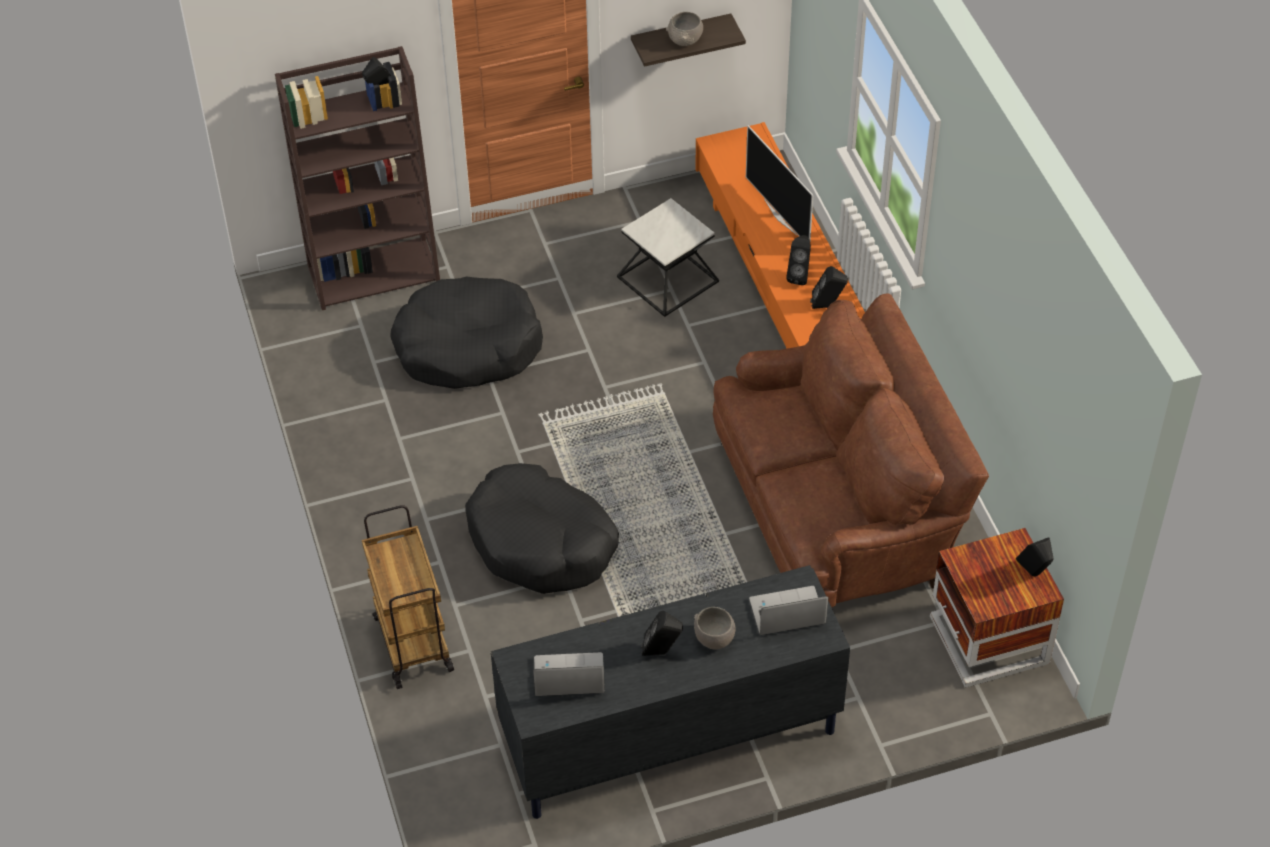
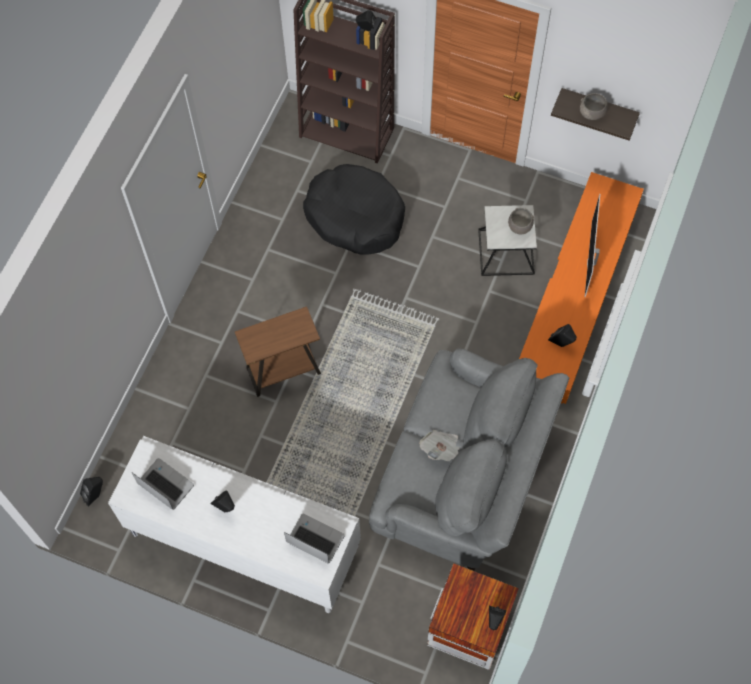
camera: 40 degrees right, 15 degrees up
brown cart [362,505,454,689] -> none
black dog bed [465,463,619,594] -> brown side table [235,306,321,397]
black cabinet [491,565,850,819] -> white cabinet [108,436,361,613]
grey bowl [694,607,735,650] -> grey bowl moved to [508,208,534,234]
brown sofa [713,293,989,607] -> grey sofa [369,348,569,571]
black speaker [786,235,811,285] -> black speaker moved to [80,477,103,507]
none -> newspaper [419,430,460,461]

